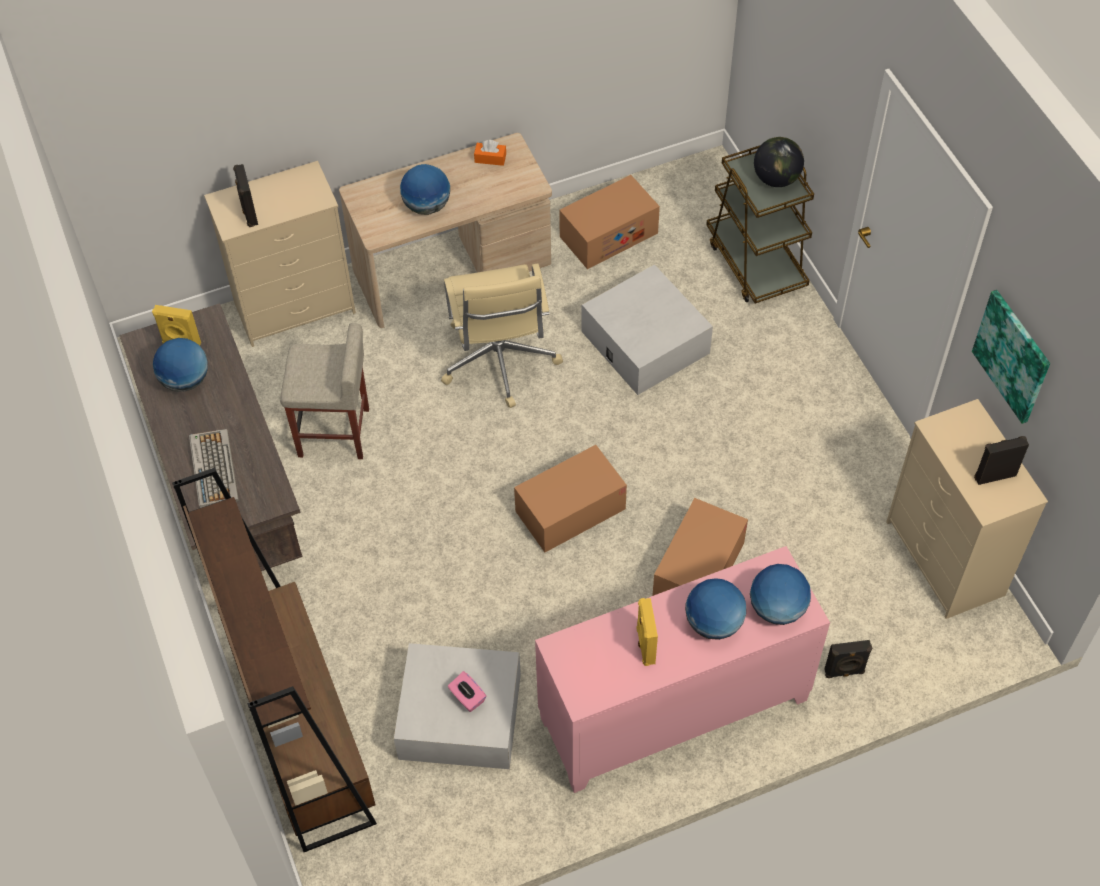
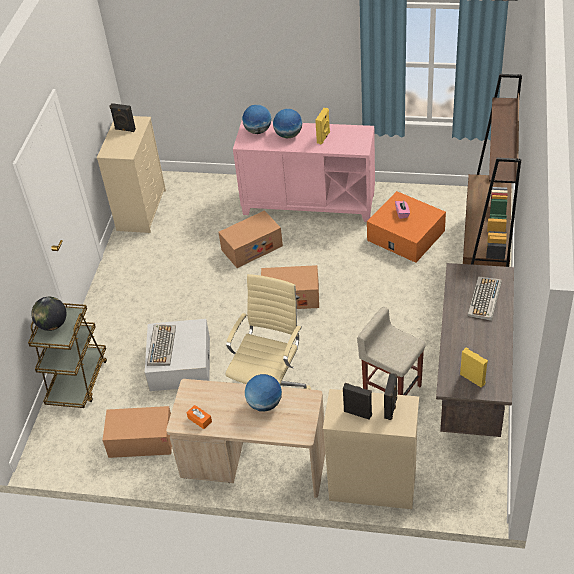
camera: 145 degrees left, 10 degrees down
globe [153,338,208,392] -> none
white storage box [394,643,521,769] -> orange storage box [367,191,446,263]
black speaker [825,640,872,678] -> black speaker moved to [343,383,372,420]
picture [972,290,1050,424] -> none
none -> keyboard [147,325,176,366]

